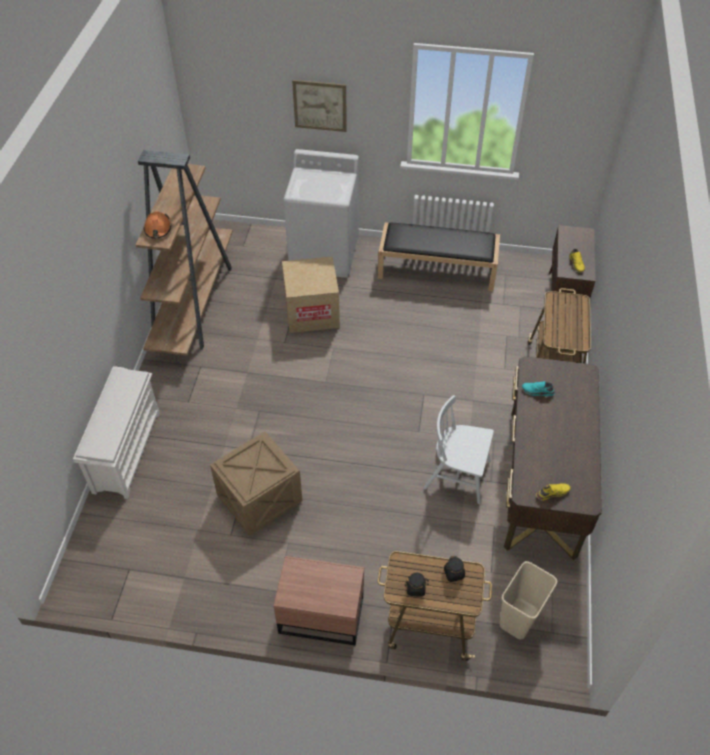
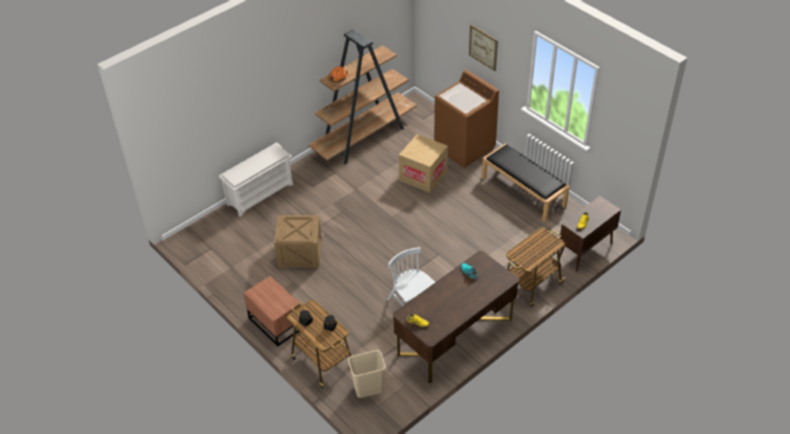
camera: 40 degrees right, 5 degrees down
white washing machine [283,149,359,278] -> brown washing machine [434,70,499,168]

